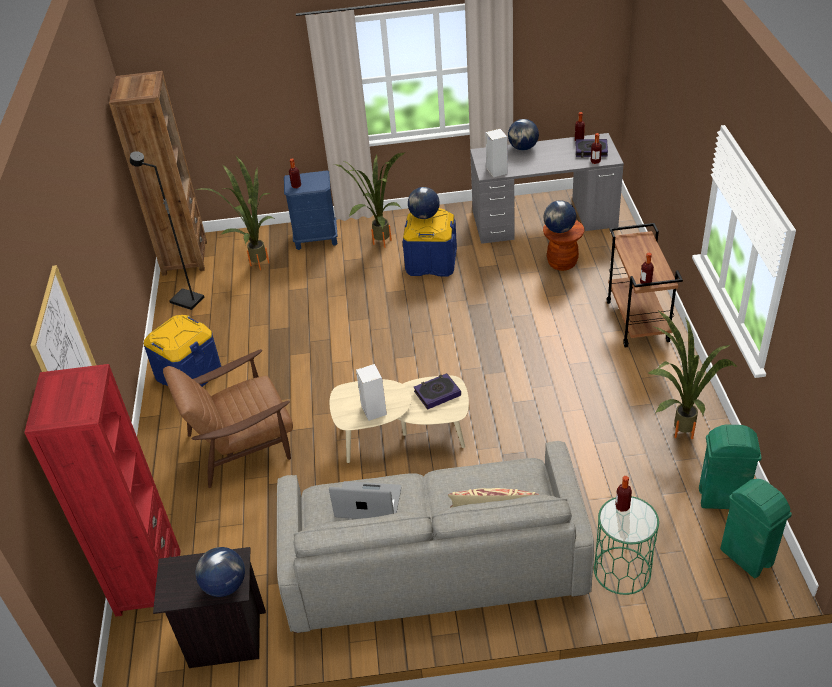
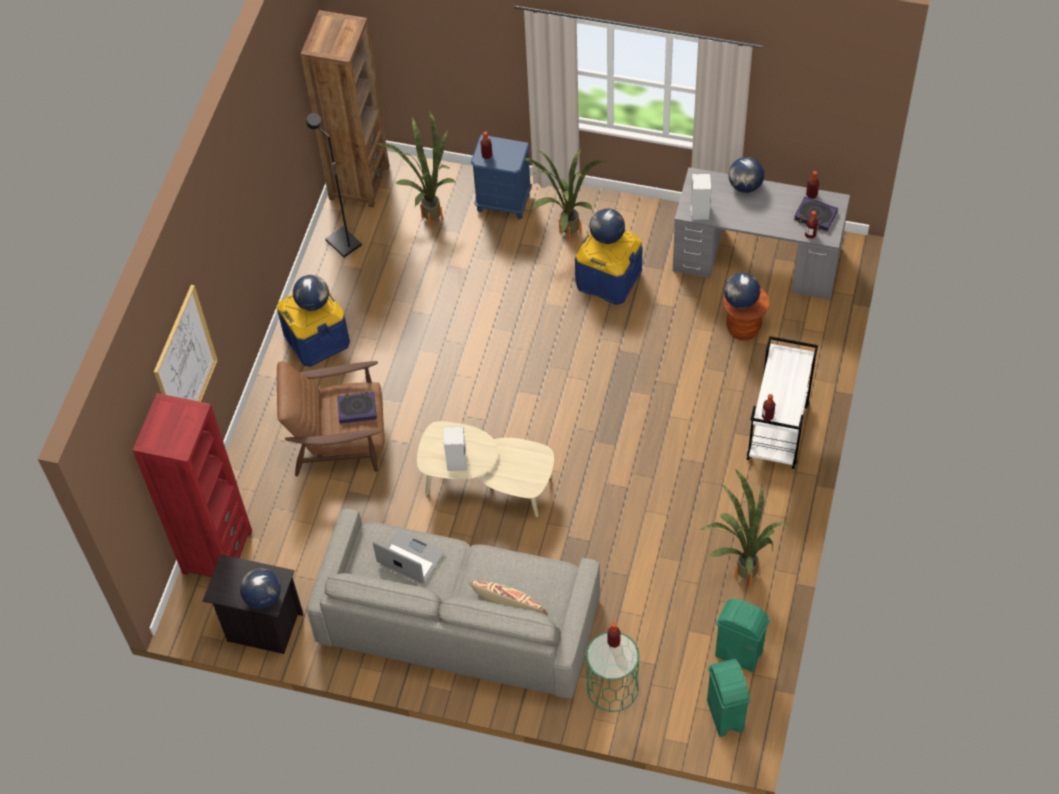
camera: 20 degrees right, 15 degrees up
book [414,373,461,410] -> book moved to [337,392,377,424]
brown cart [606,223,683,347] -> white cart [746,336,818,469]
none -> globe [293,275,329,311]

